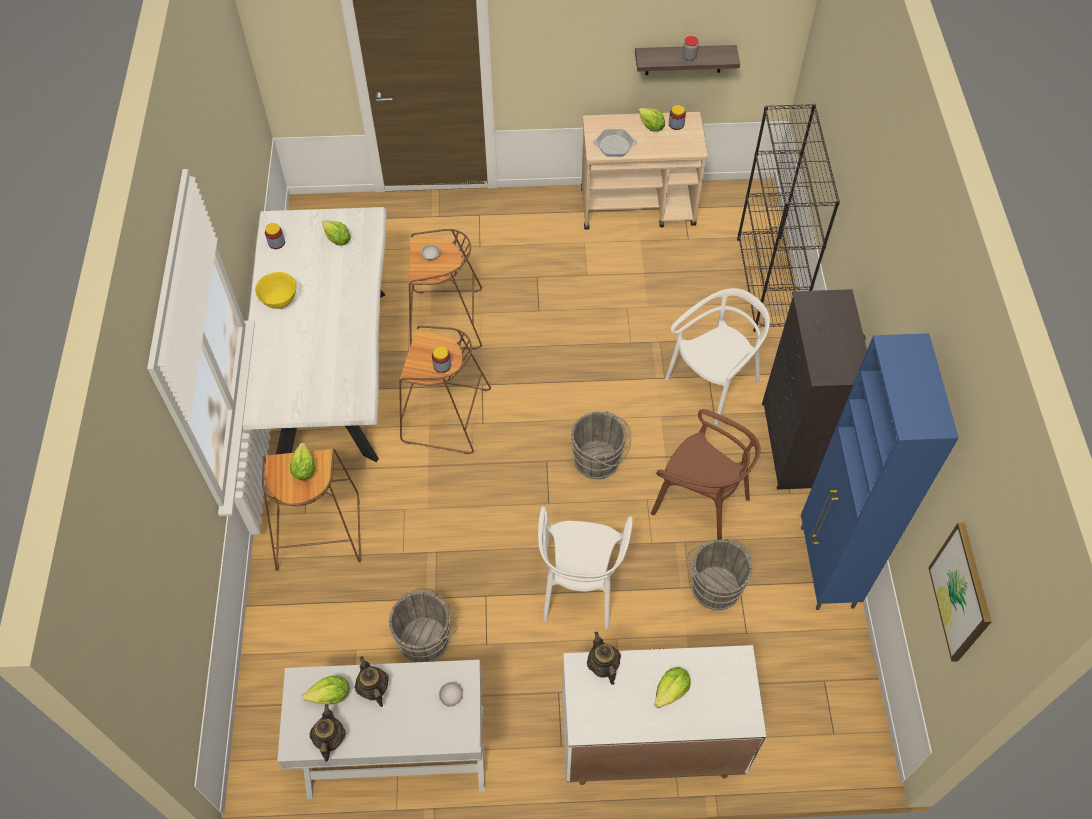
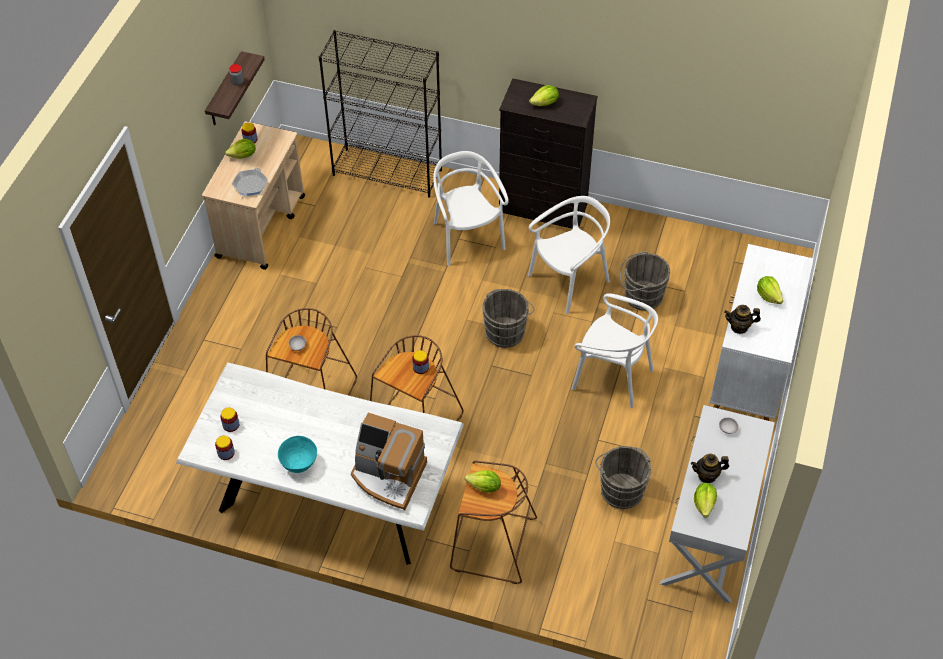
camera: 70 degrees left, 5 degrees down
yellow bowl [255,272,296,309] -> turquoise bowl [278,436,317,473]
teapot [309,704,346,762] -> none
lettuce [322,220,351,245] -> lettuce moved to [529,85,559,106]
brown chair [651,409,761,540] -> white chair [528,196,610,314]
blue cabinet [801,333,959,610] -> none
picture [928,522,992,662] -> none
none -> jar [220,407,239,432]
none -> coffee machine [351,413,427,510]

